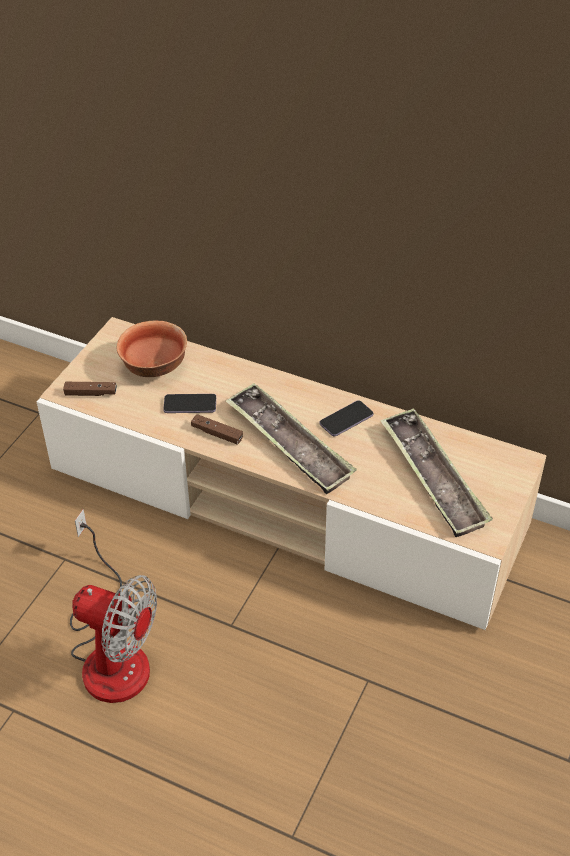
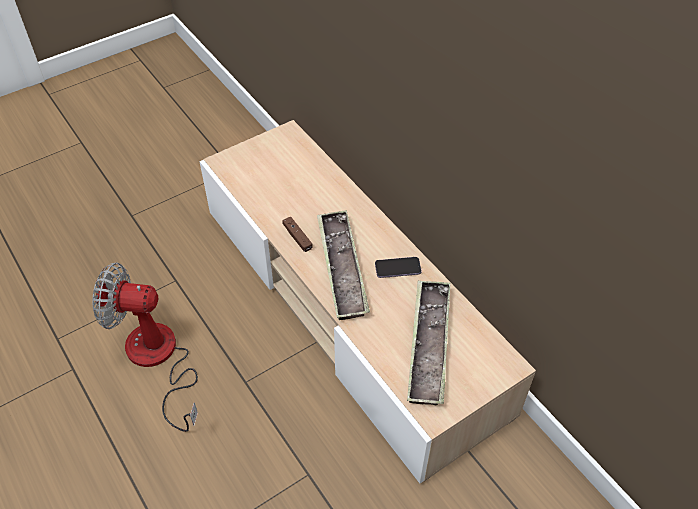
camera: 30 degrees right, 5 degrees up
brown game controller [63,382,117,396] -> none
fan [70,509,157,703] -> fan turned 135 degrees clockwise [93,263,198,432]
bowl [117,321,187,377] -> none
phone [163,394,216,413] -> none

